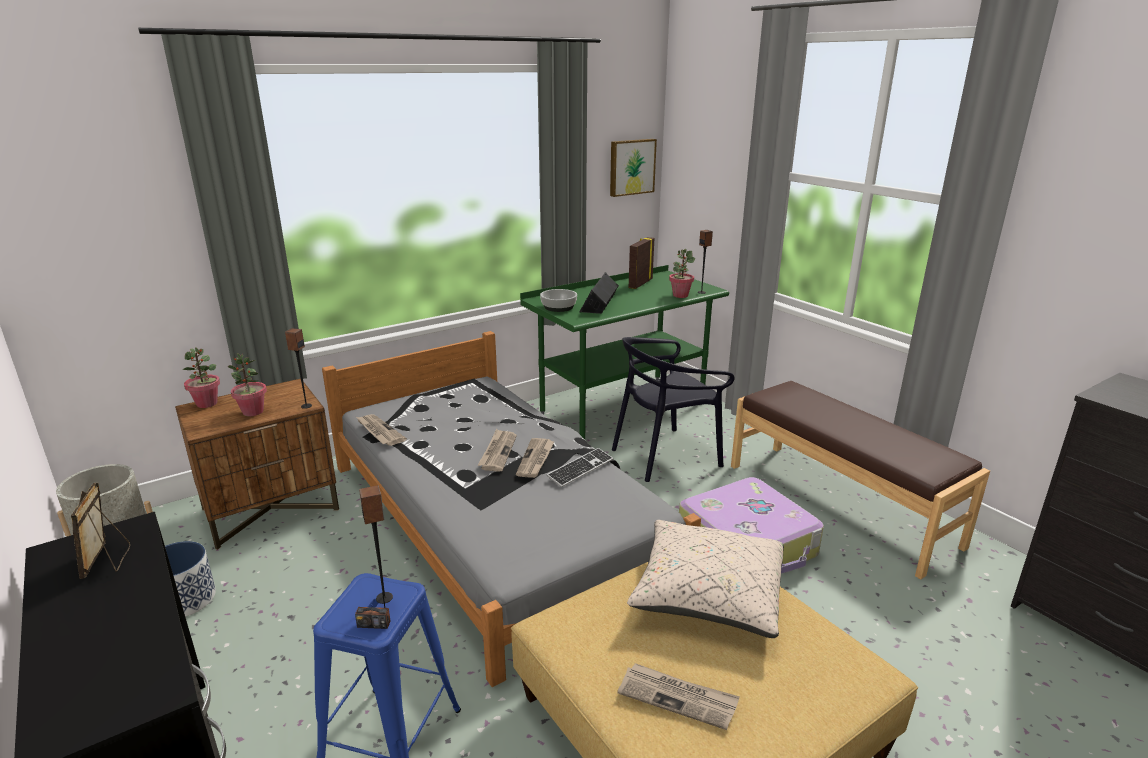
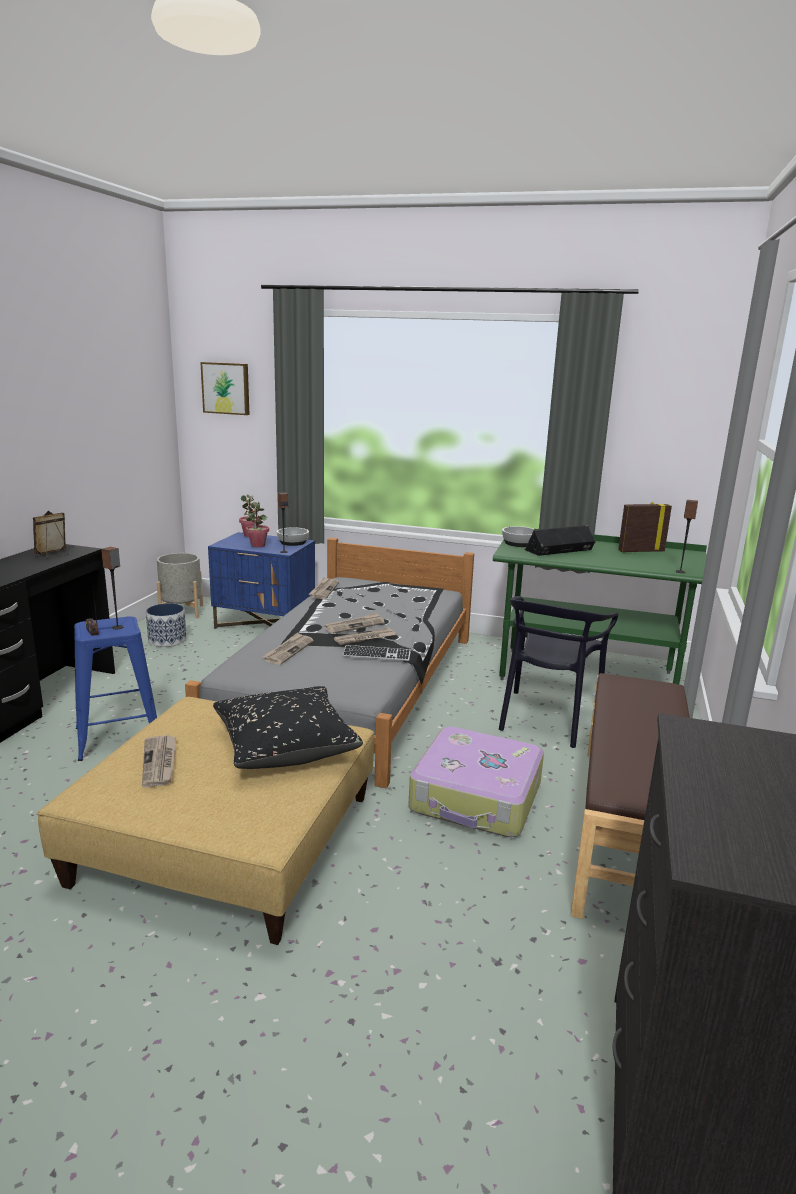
camera: 50 degrees right, 5 degrees down
brown nightstand [175,378,339,550] -> blue nightstand [208,532,315,629]
picture [610,139,657,197] -> picture moved to [200,362,249,415]
black chair [612,337,734,482] -> black chair turned 90 degrees counterclockwise [499,596,618,748]
beige pillow [627,520,784,638] -> black pillow [213,686,363,769]
potted plant [669,249,695,298] -> none
none -> newspaper [262,632,314,665]
none -> bowl [277,527,309,546]

